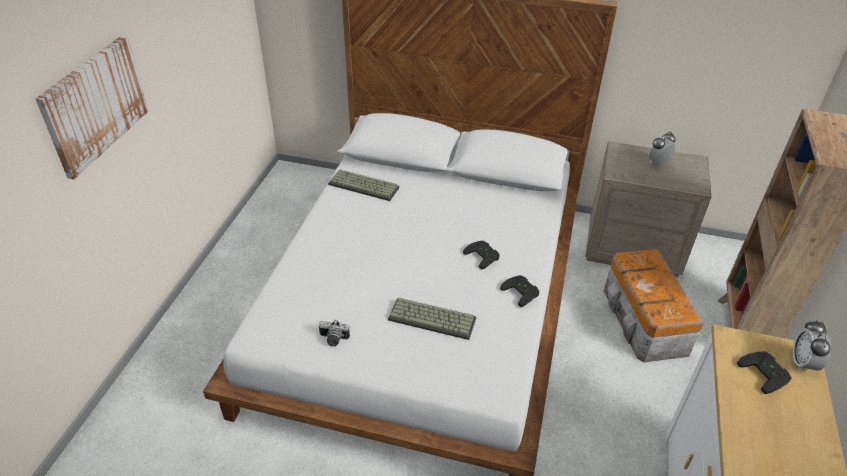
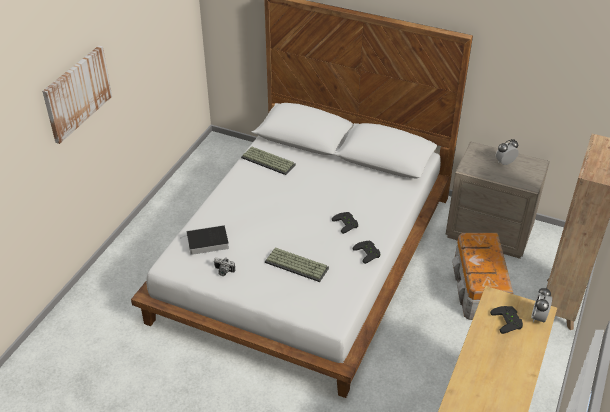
camera: 10 degrees right, 0 degrees up
none -> book [181,225,229,255]

